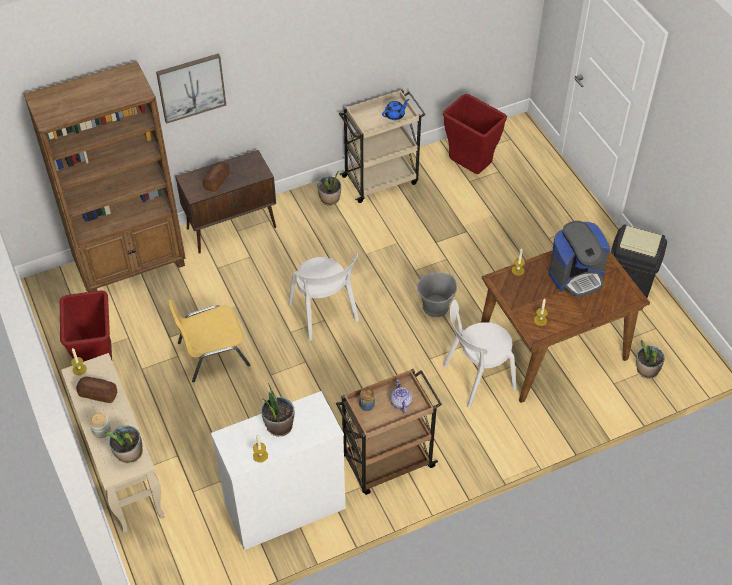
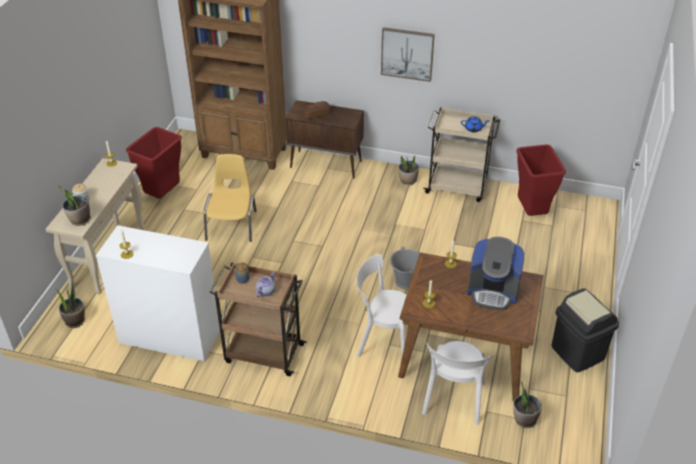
camera: 40 degrees right, 10 degrees down
bread [76,377,117,403] -> none
picture [156,53,226,124] -> picture moved to [381,27,435,82]
yellow chair [168,300,250,383] -> yellow chair turned 75 degrees clockwise [204,154,256,242]
potted plant [261,383,294,437] -> potted plant moved to [55,283,85,328]
white chair [288,253,359,341] -> white chair moved to [422,341,494,425]

